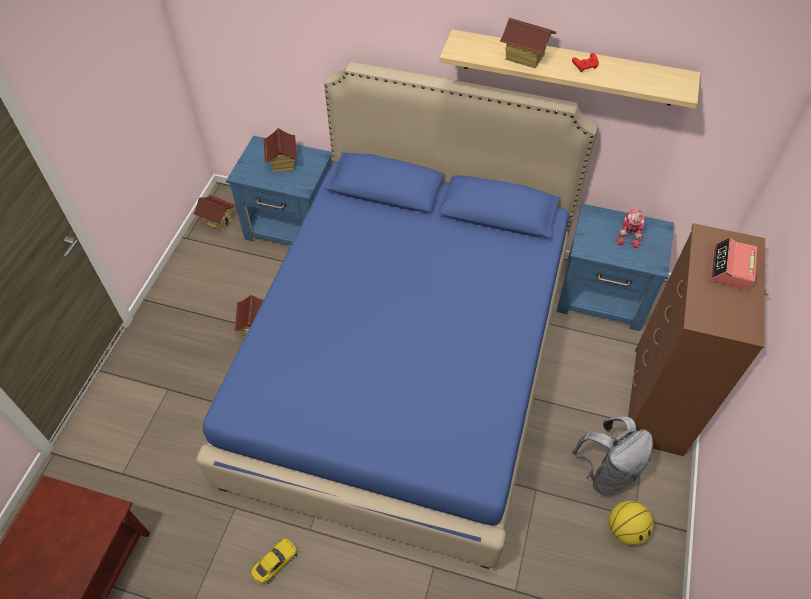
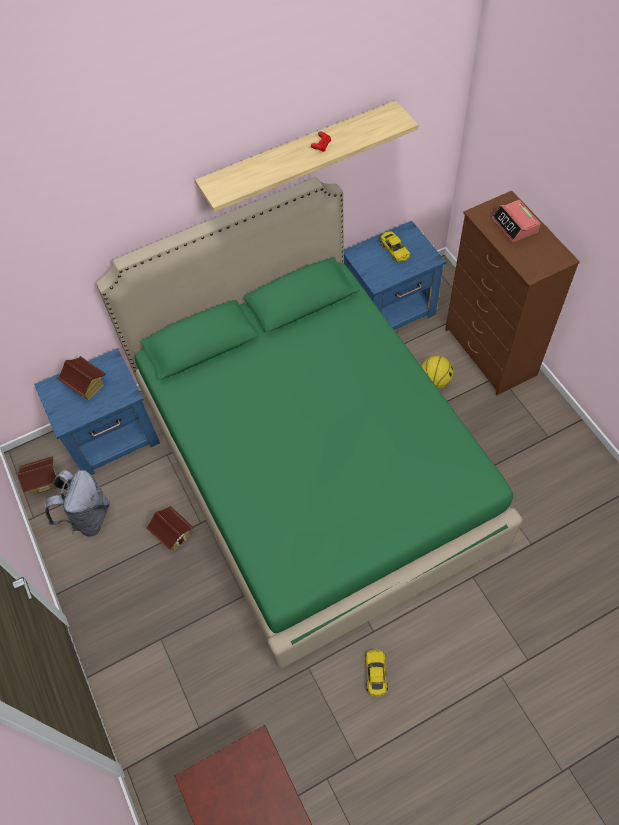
camera: 40 degrees left, 5 degrees up
blue bed [196,61,598,569] -> green bed [96,177,522,668]
toy house [500,18,556,69] -> none
grey backpack [572,416,653,496] -> grey backpack moved to [45,470,110,537]
basketball [609,501,654,545] -> basketball moved to [421,356,453,389]
toy robot [616,209,645,248] -> yellow toy car [380,231,410,262]

